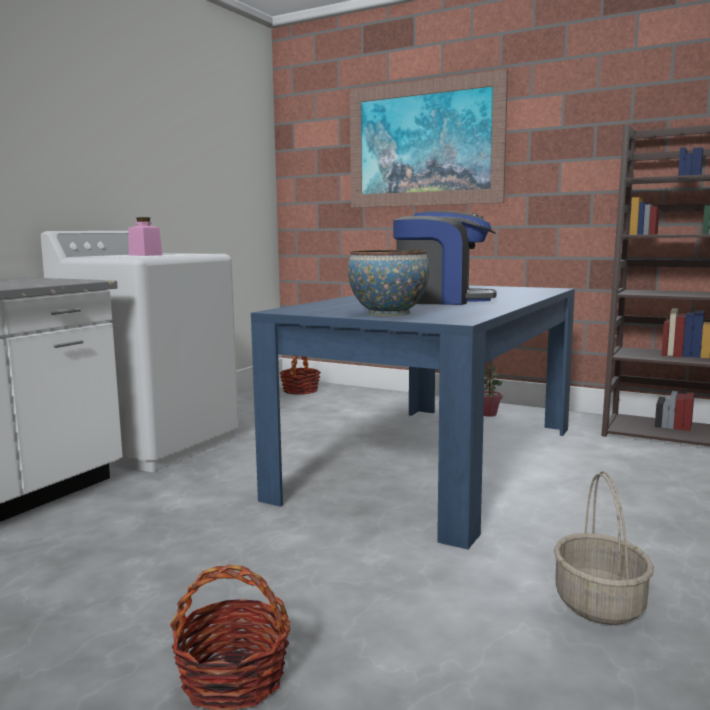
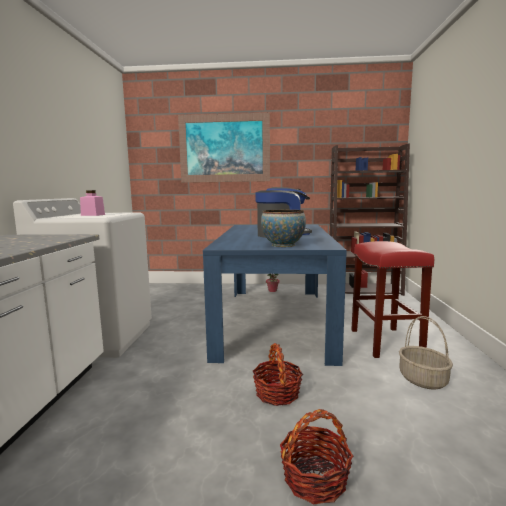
camera: 25 degrees left, 0 degrees up
basket [280,356,321,395] -> basket moved to [253,343,303,406]
none -> red stool [351,241,434,358]

